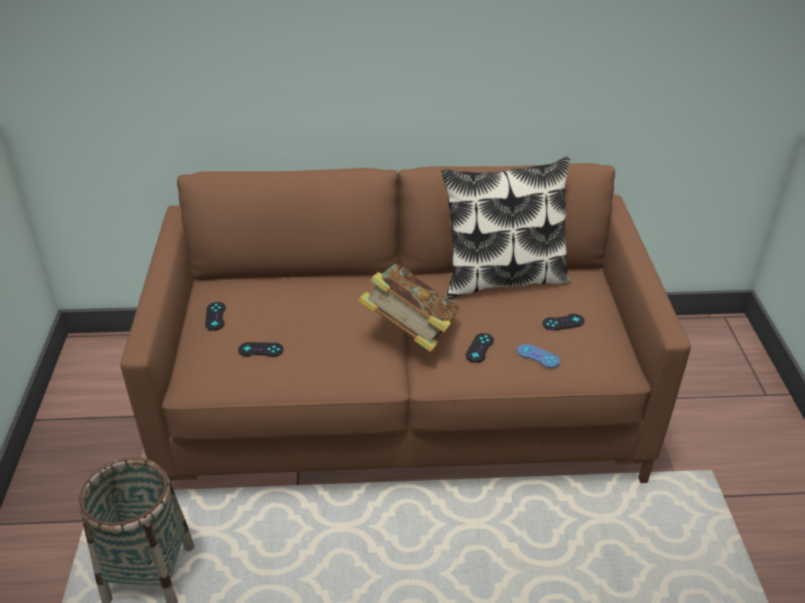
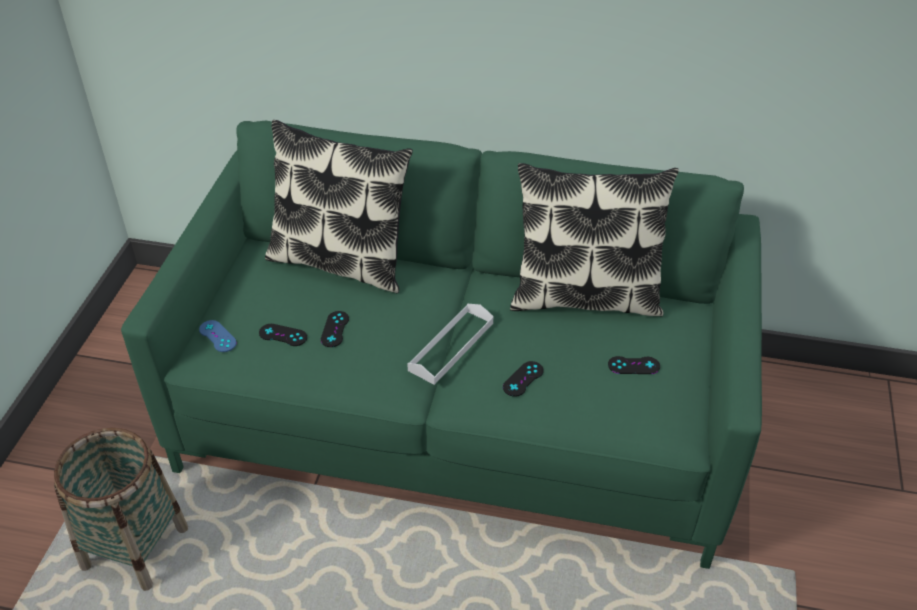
camera: 15 degrees right, 5 degrees up
brown sofa [120,163,691,483] -> green sofa [121,121,762,569]
black game controller [205,302,226,331] -> black game controller moved to [321,311,349,347]
book [358,264,460,352] -> white tray [407,304,493,385]
blue game controller [517,344,560,368] -> blue game controller moved to [199,320,237,352]
none -> pillow [265,120,413,293]

